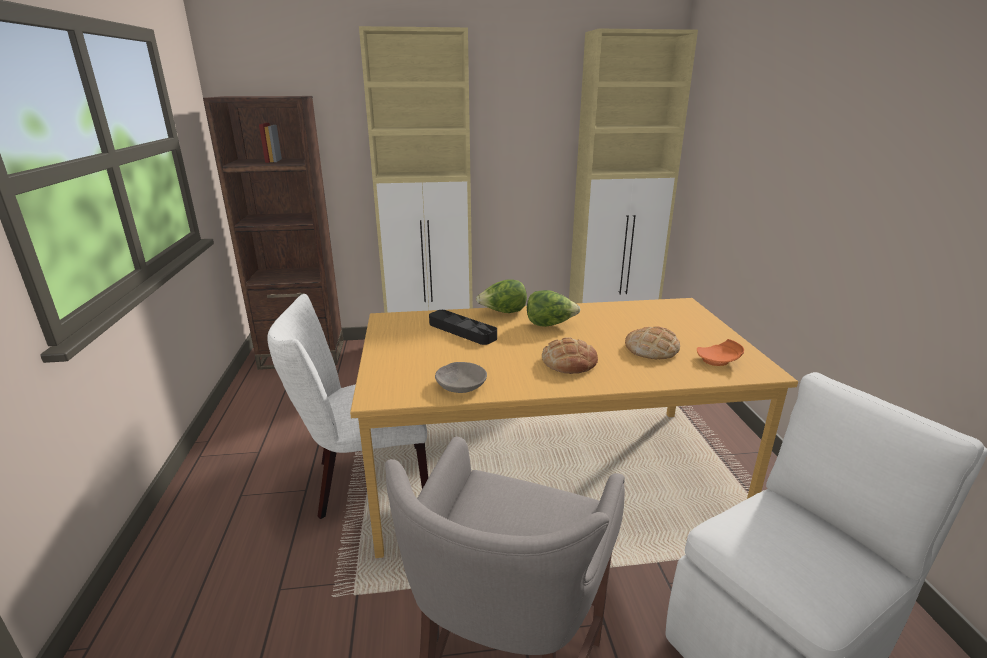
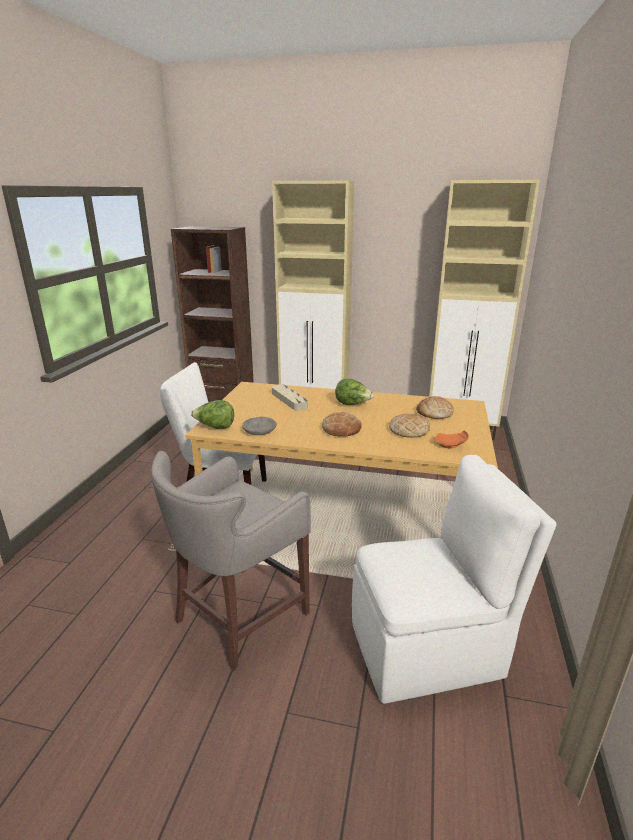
camera: 20 degrees right, 0 degrees up
black tray [429,310,497,345] -> beige tray [272,384,308,411]
lettuce [476,279,527,313] -> lettuce moved to [191,400,234,429]
none -> bread [416,396,454,419]

